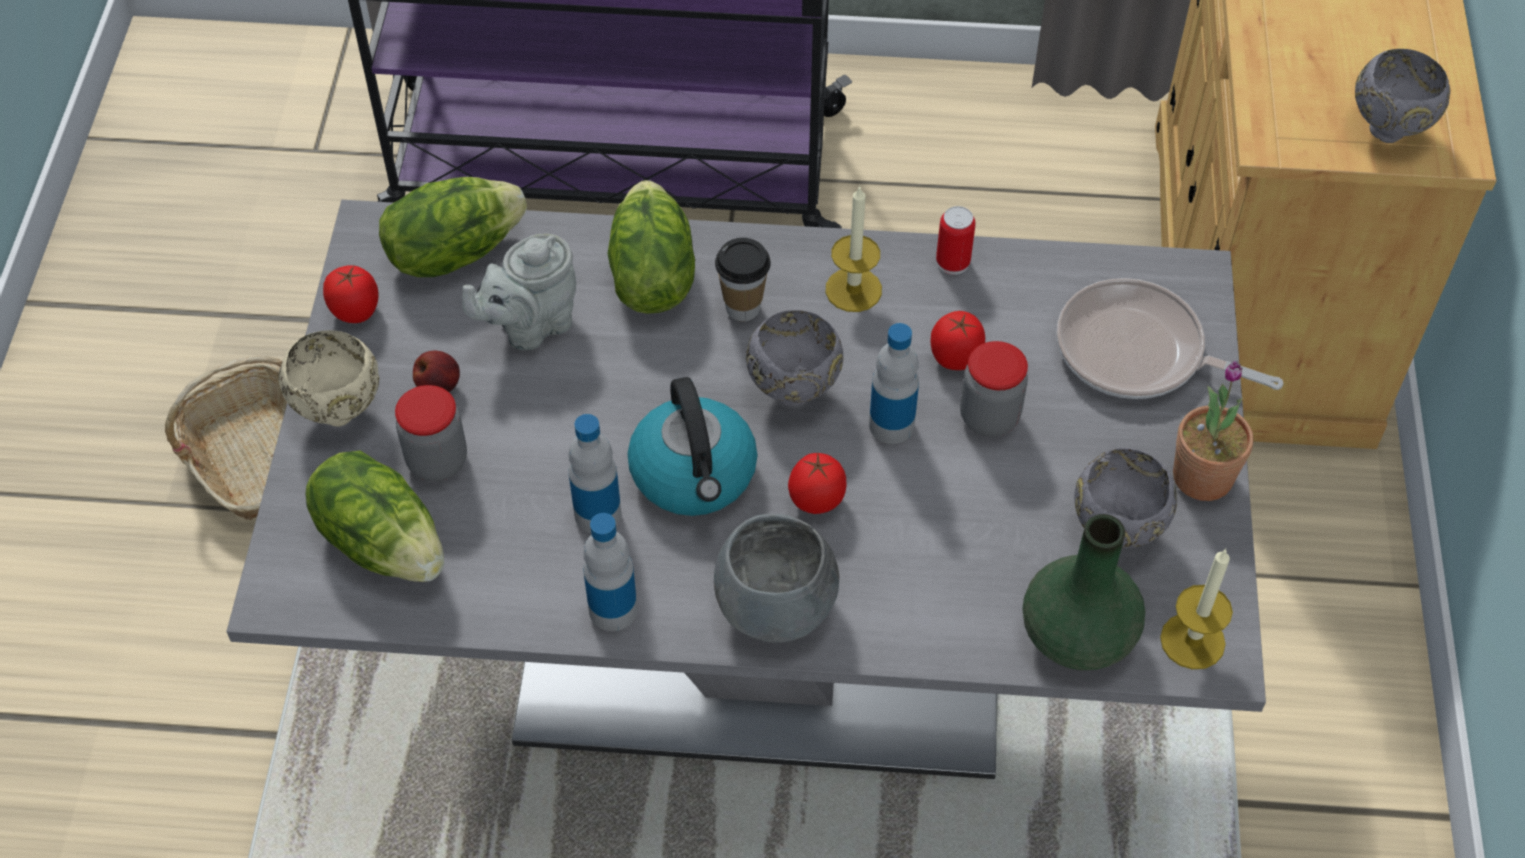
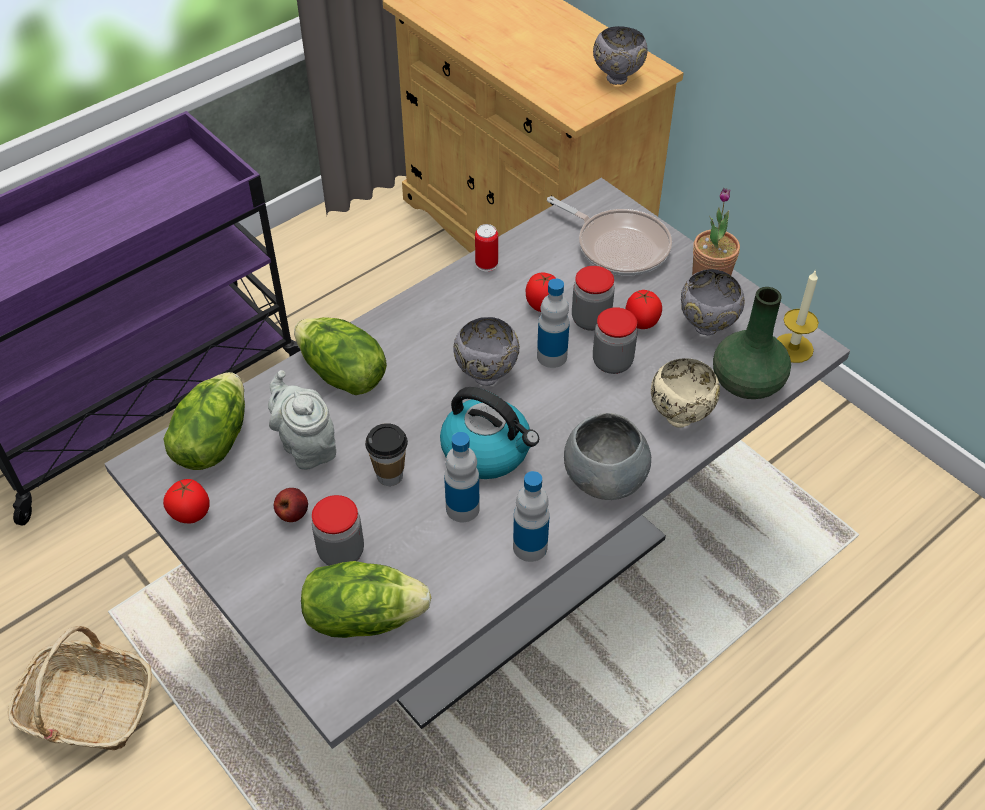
camera: 45 degrees left, 5 degrees down
beige bowl [279,330,379,427] -> beige bowl moved to [651,358,720,428]
grey teapot [462,234,576,350] -> grey teapot turned 135 degrees clockwise [268,370,336,470]
cup [715,238,771,322] -> cup moved to [365,423,408,486]
tomato [788,453,846,514] -> tomato moved to [625,290,662,329]
candle [826,185,882,312] -> none
frying pan [1057,278,1283,399] -> frying pan turned 120 degrees counterclockwise [547,196,672,275]
none -> jar [593,307,638,374]

